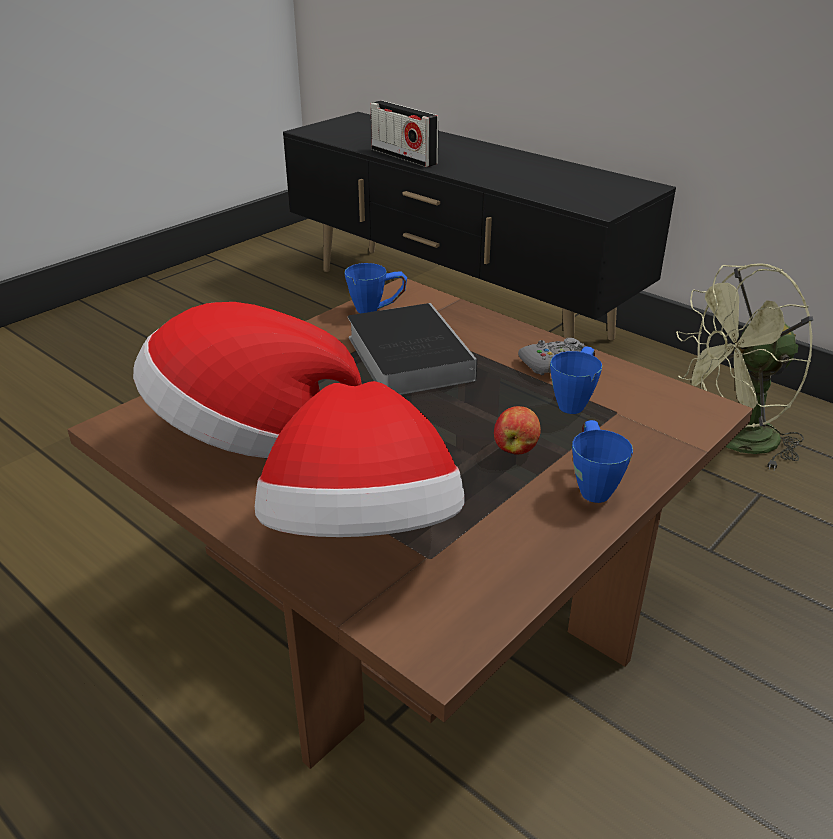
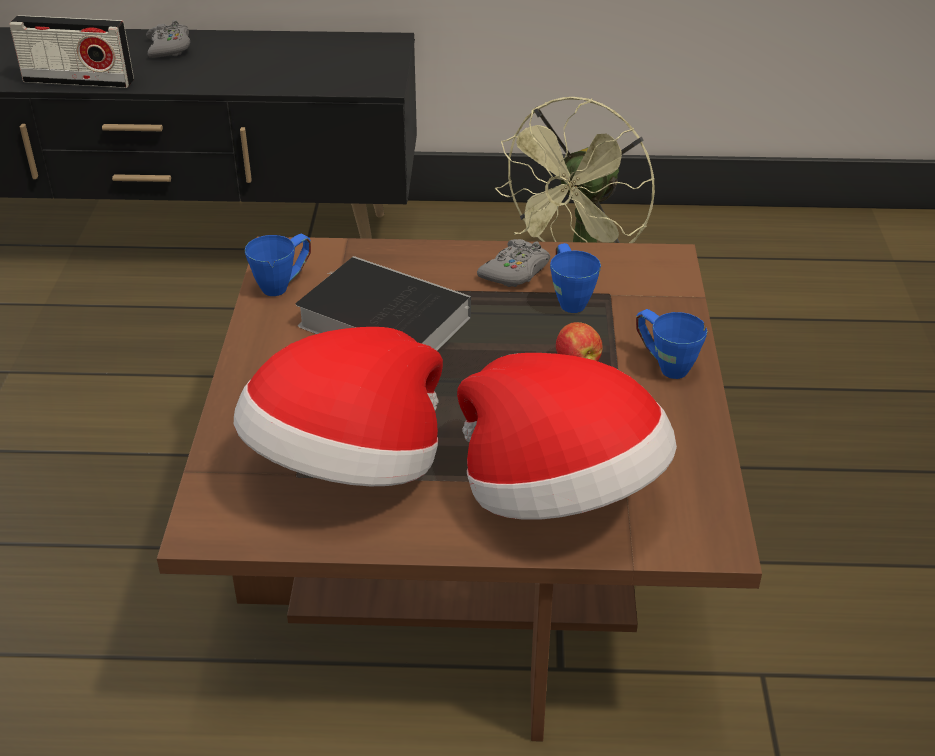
camera: 40 degrees left, 5 degrees up
none -> grey game controller [146,20,191,58]

